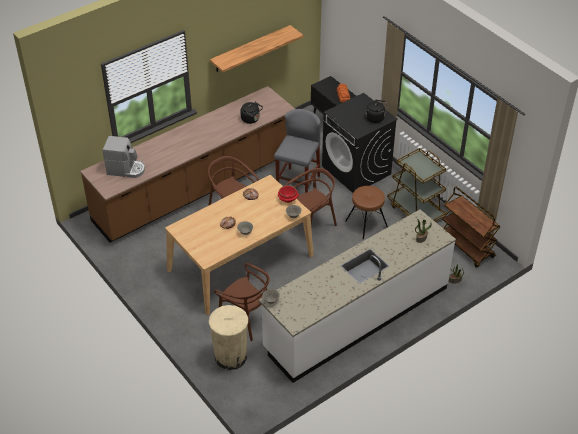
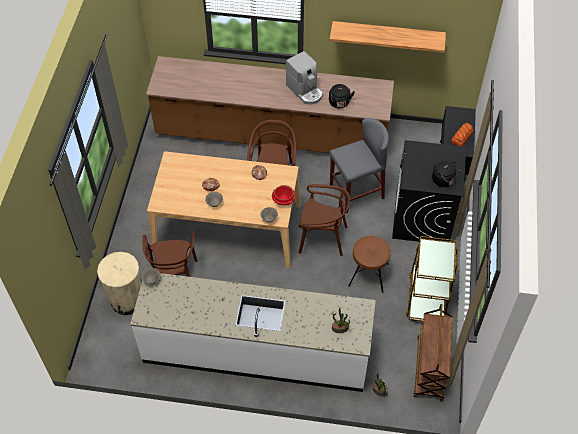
camera: 45 degrees right, 10 degrees up
coffee machine [103,136,145,178] -> coffee machine moved to [286,51,323,104]

